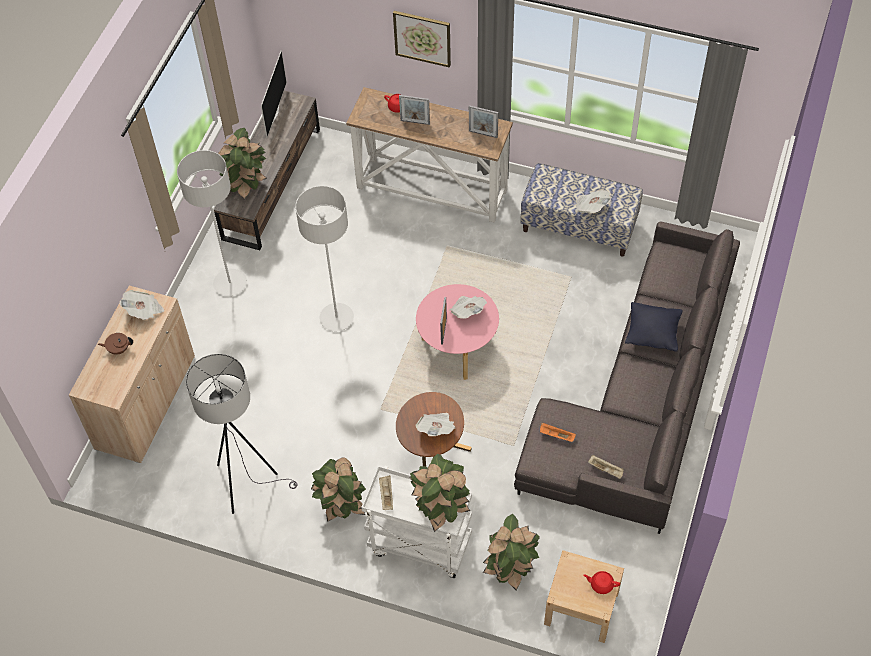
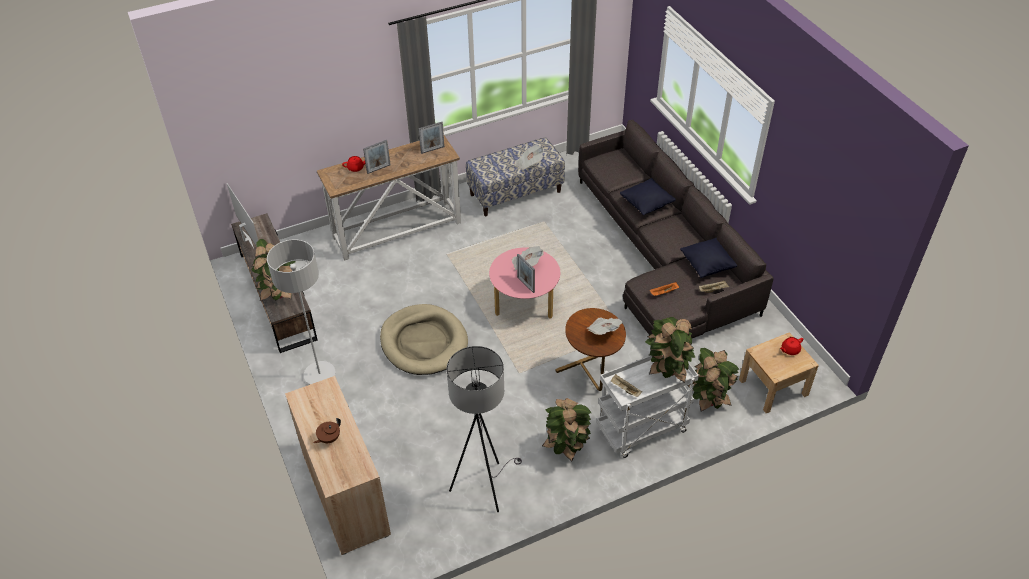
camera: 45 degrees left, 10 degrees down
newspaper [119,290,164,320] -> none
grey floor lamp [295,186,354,331] -> beige dog bed [380,304,468,375]
picture [393,11,451,68] -> none
none -> black pillow [680,238,737,278]

